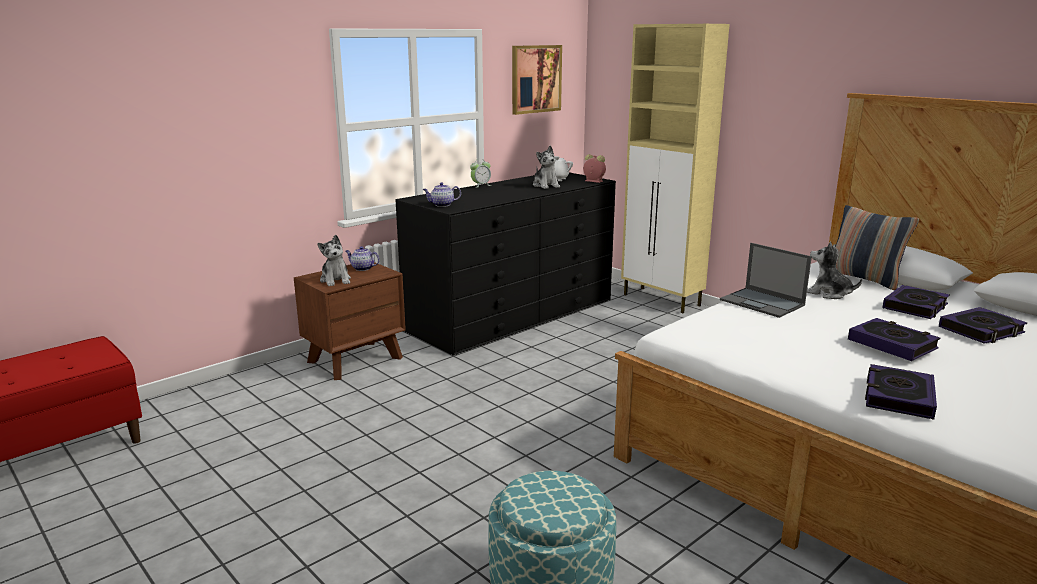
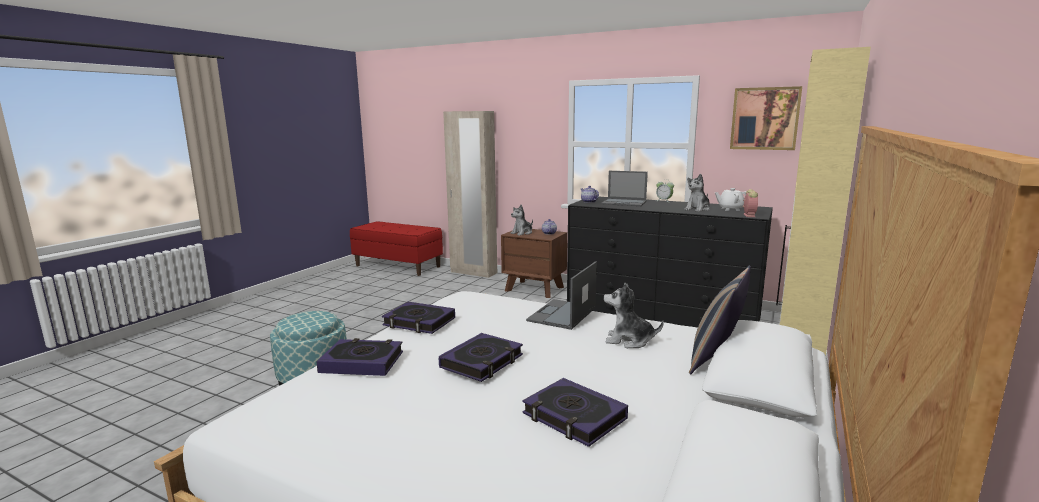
camera: 70 degrees right, 5 degrees down
plush toy [807,241,862,299] -> plush toy turned 90 degrees counterclockwise [604,283,664,348]
book [882,285,950,319] -> book moved to [382,302,455,334]
none -> beige wardrobe [443,111,497,278]
none -> laptop [602,171,648,206]

